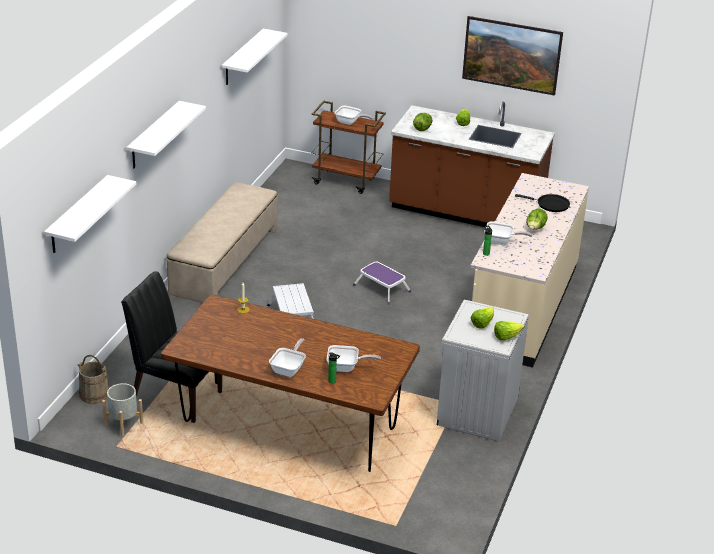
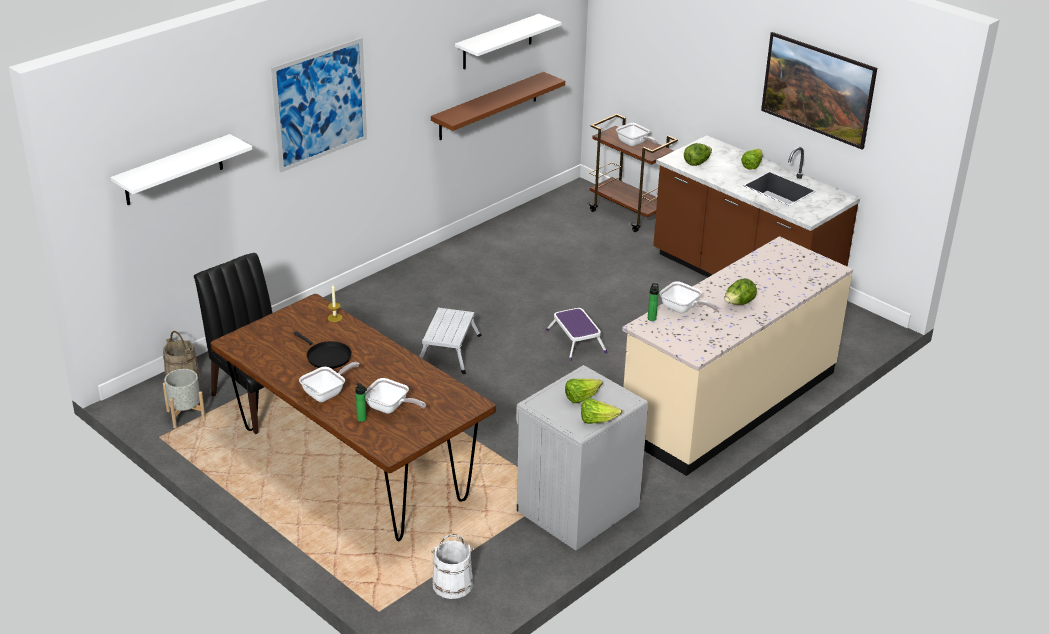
camera: 25 degrees right, 0 degrees up
white shelf [126,101,206,168] -> picture [271,37,367,172]
beige bench [167,182,278,303] -> none
black frying pan [515,194,570,212] -> black frying pan moved to [294,331,352,369]
none -> brown shelf [431,72,565,140]
none -> white bucket [431,534,474,599]

